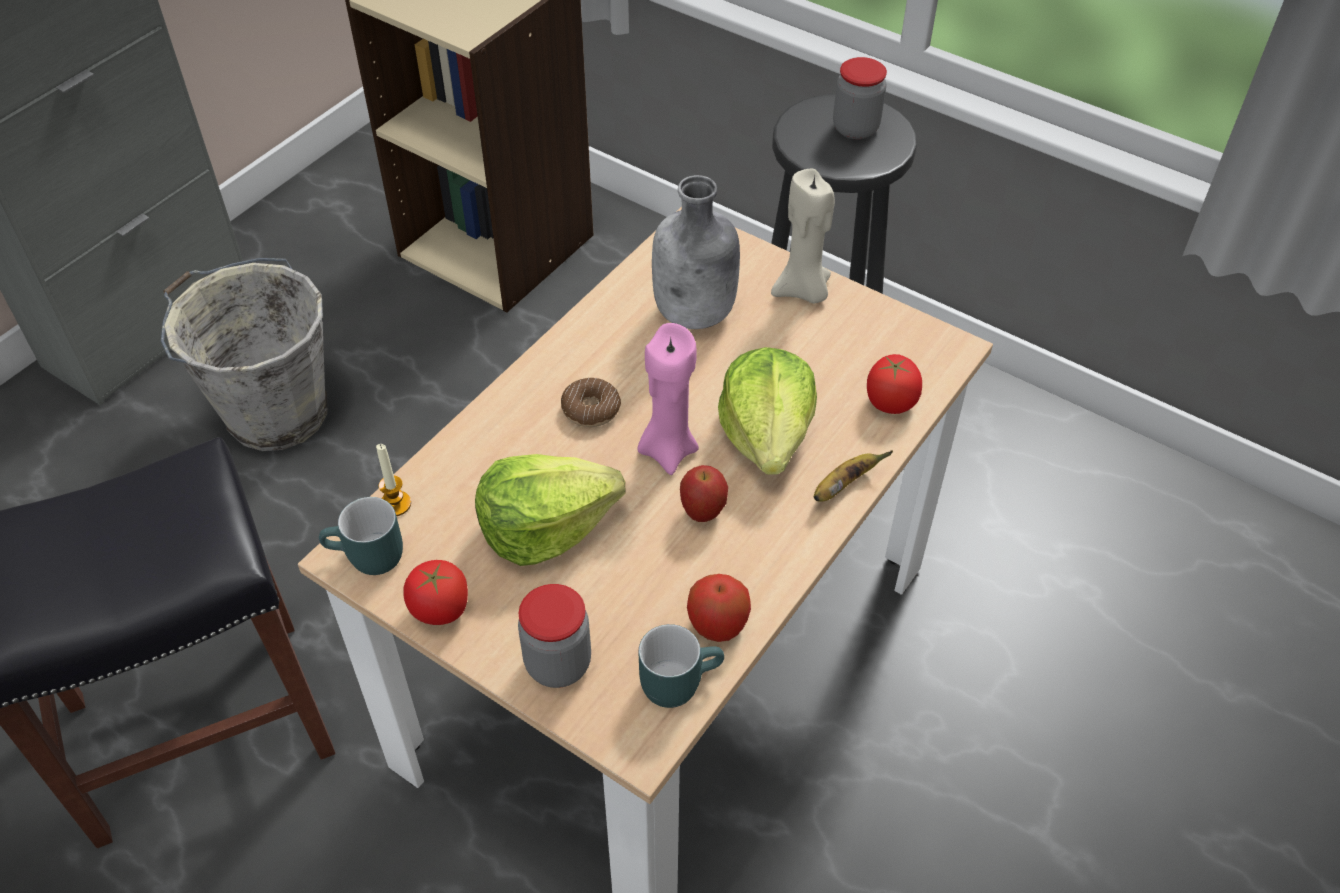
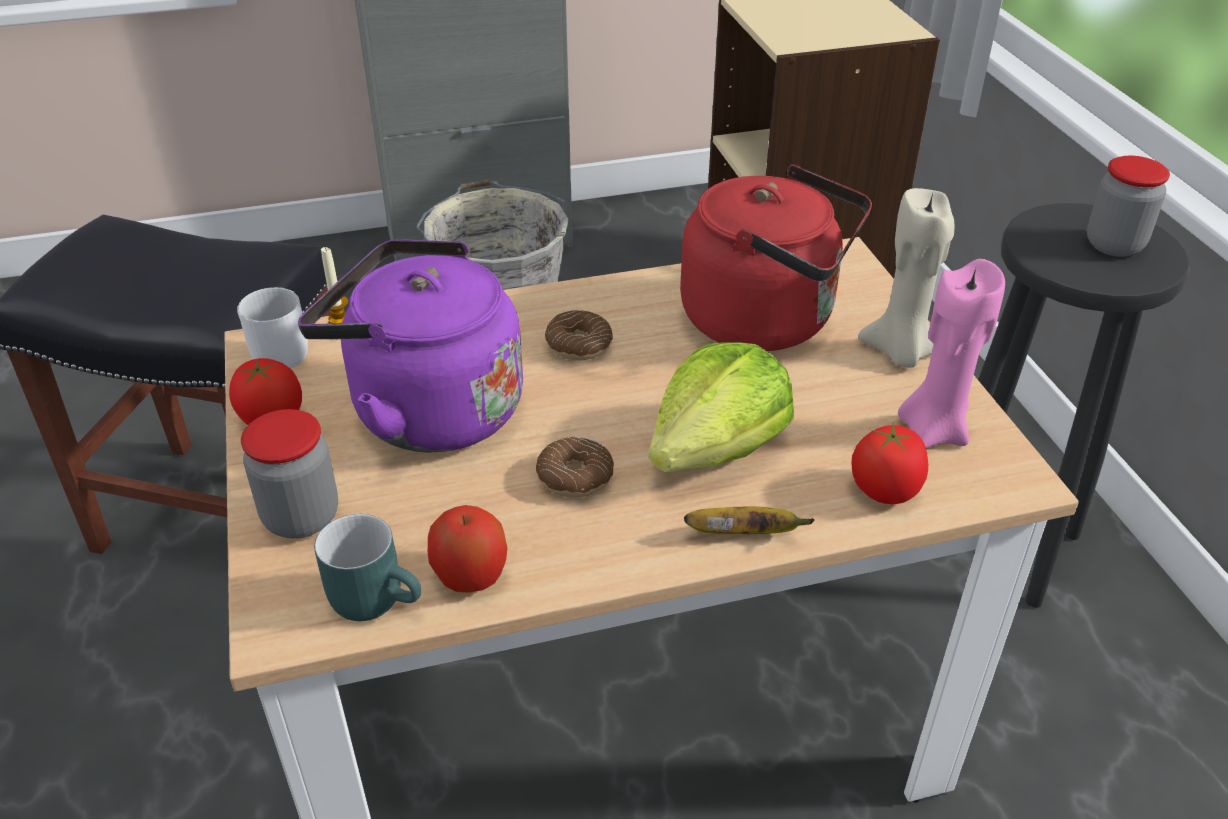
camera: 40 degrees right, 10 degrees down
turquoise mug [319,497,403,575] -> white mug [237,287,308,369]
lettuce [475,454,625,566] -> purple kettle [298,239,523,453]
pink candle [638,323,699,475] -> pink candle moved to [898,259,1005,448]
grey bottle [652,175,740,329] -> red kettle [680,165,872,351]
apple [680,465,728,522] -> donut [536,437,614,498]

